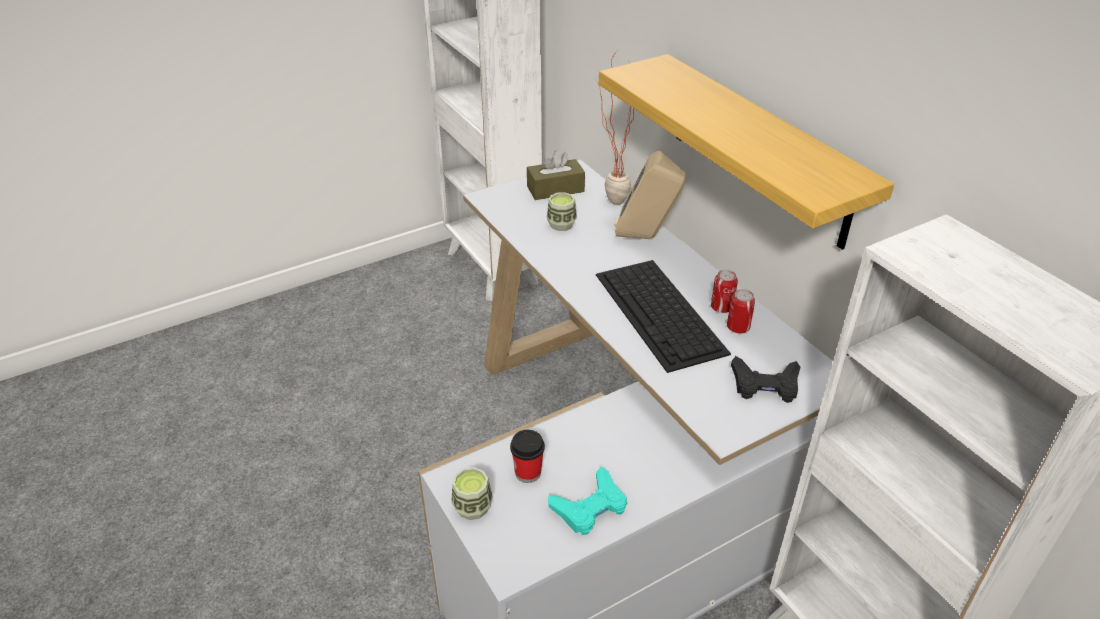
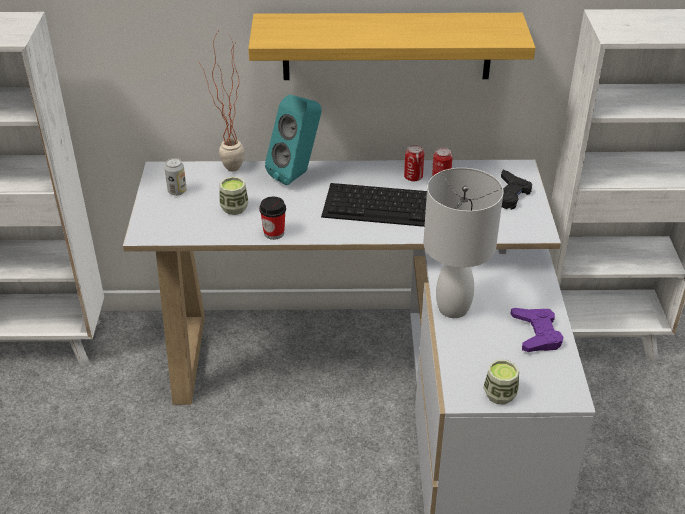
camera: 60 degrees left, 0 degrees up
cup [510,430,545,483] -> cup moved to [259,197,286,240]
brown tissue box [527,150,585,200] -> can [164,158,187,196]
turquoise game controller [548,467,627,535] -> purple game controller [510,308,563,352]
beige speaker [615,151,686,239] -> turquoise speaker [265,94,322,186]
none -> white table lamp [423,168,504,318]

